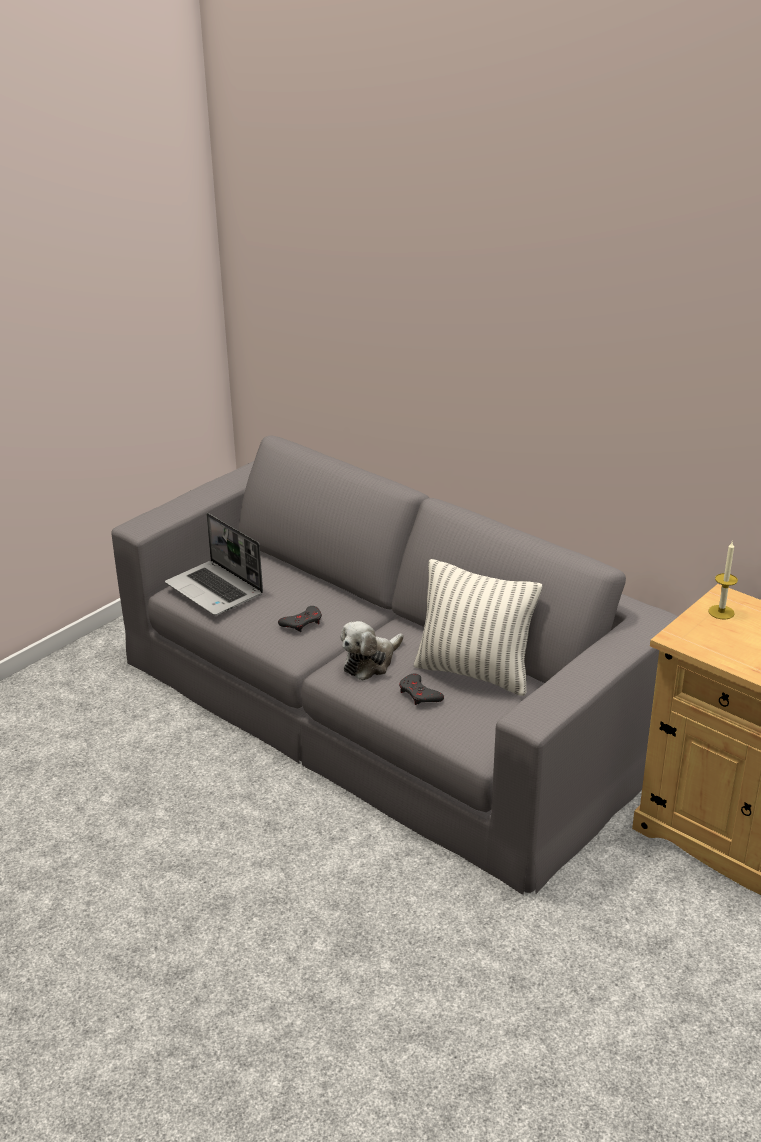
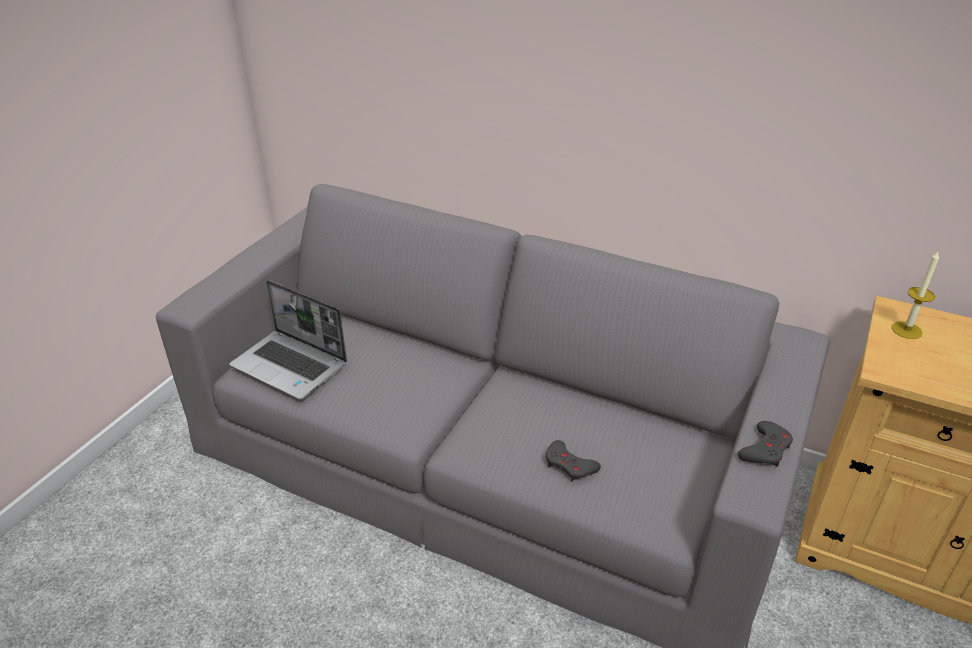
camera: 15 degrees left, 5 degrees up
grey game controller [278,606,322,632] -> grey game controller moved to [738,421,793,467]
plush toy [341,621,403,681] -> none
pillow [414,559,542,696] -> none

